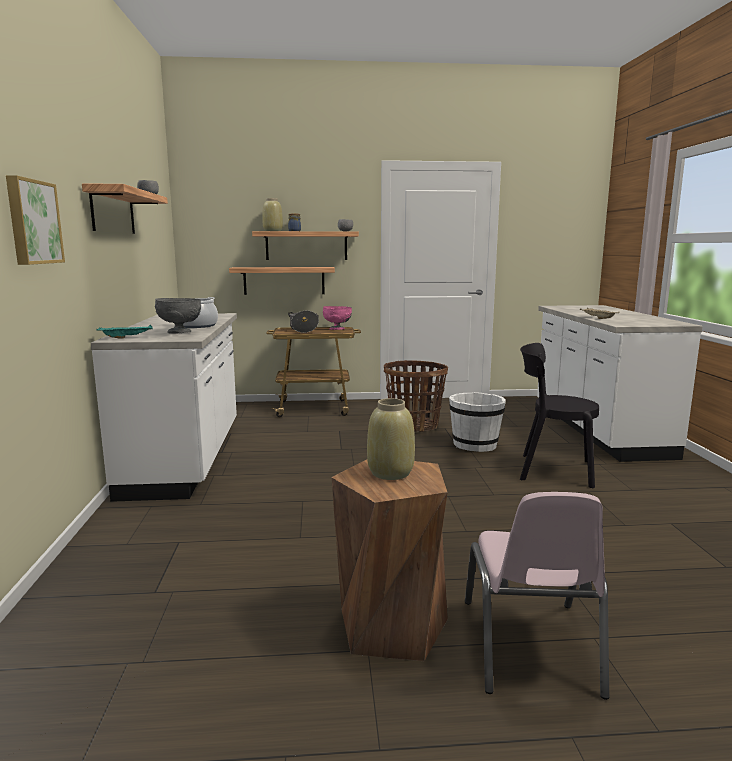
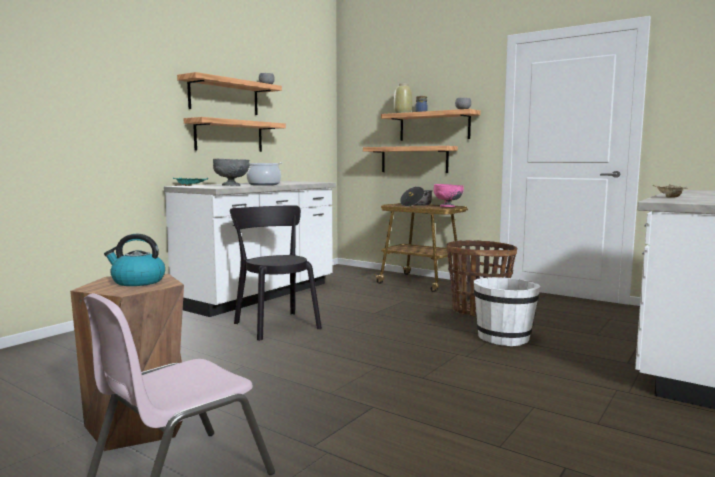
camera: 40 degrees right, 5 degrees down
picture [6,175,65,265] -> none
beige vase [367,398,415,480] -> kettle [104,234,165,286]
black chair [520,343,599,488] -> black chair moved to [230,205,322,341]
none -> shelf [184,117,286,152]

